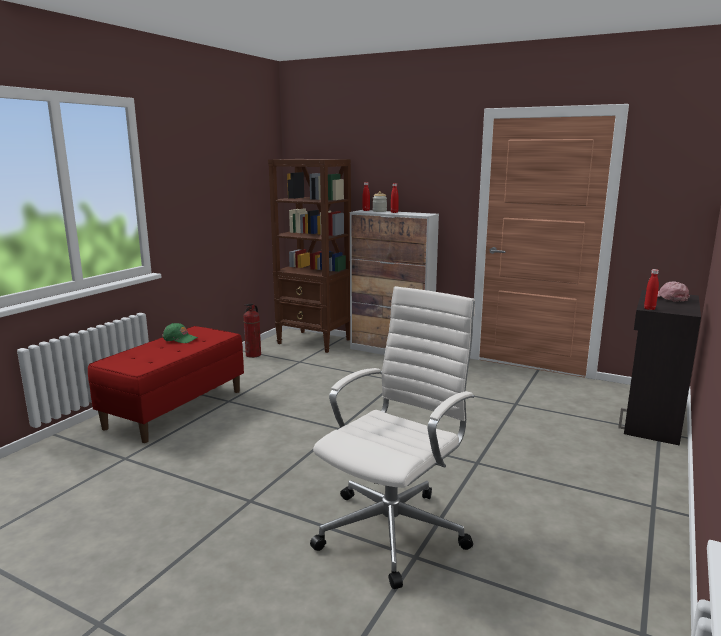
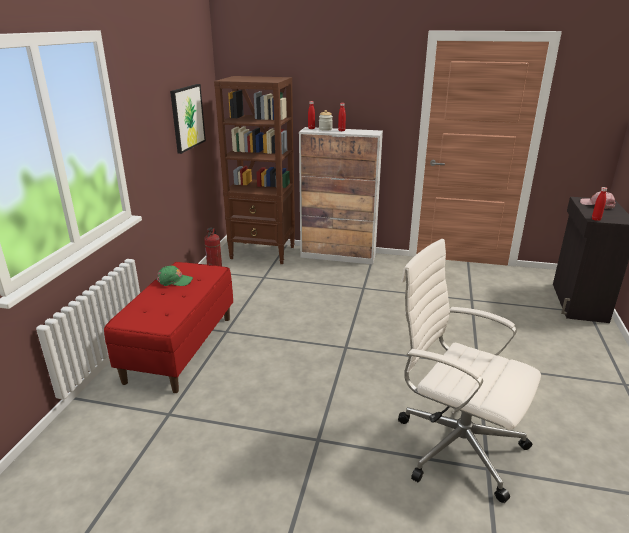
camera: 15 degrees left, 10 degrees up
white office chair [310,286,475,589] -> white office chair turned 75 degrees counterclockwise [398,239,541,503]
none -> picture [170,84,206,154]

